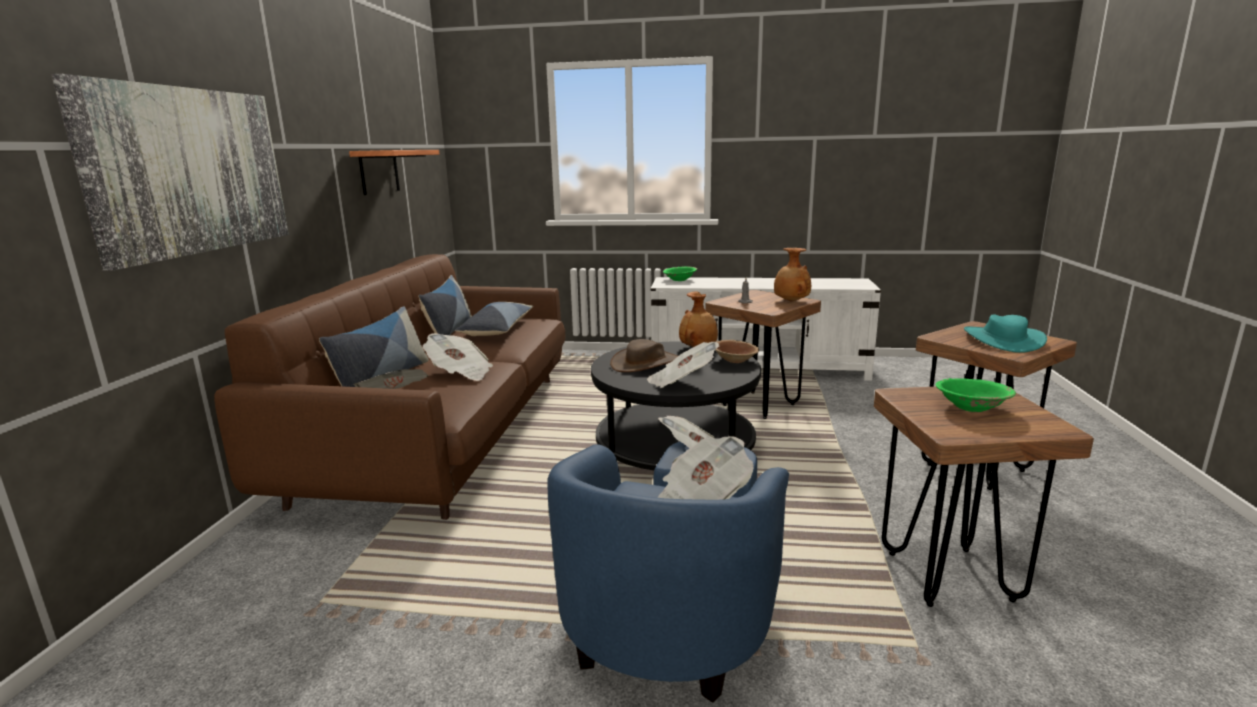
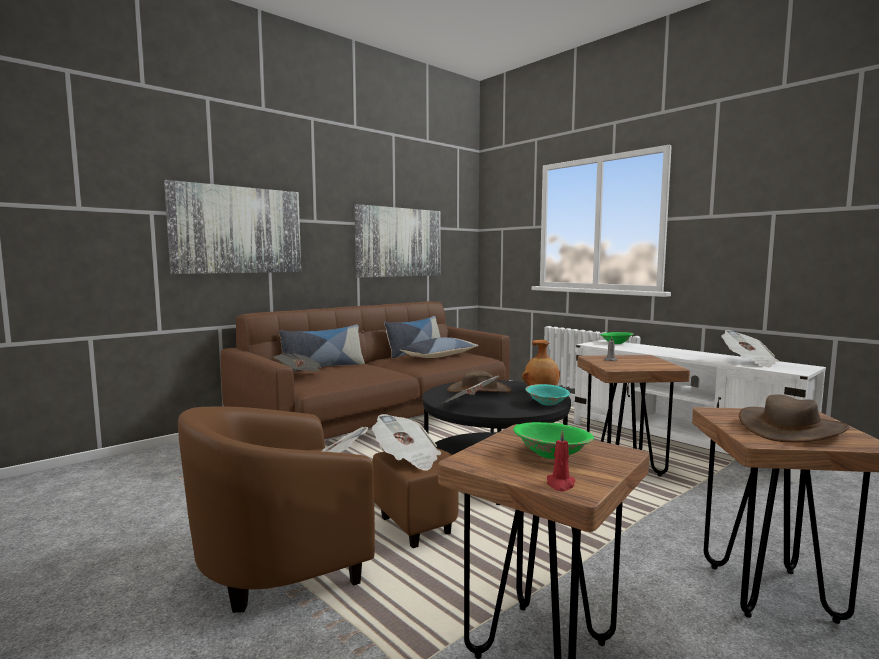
camera: 40 degrees right, 10 degrees down
shelf [349,150,439,195] -> picture [354,204,440,277]
newspaper [423,333,493,381] -> newspaper moved to [721,330,779,368]
blue armchair [547,442,789,703] -> brown armchair [178,406,459,613]
brown bowl [715,340,759,363] -> turquoise bowl [525,384,570,406]
brown vase [774,248,811,302] -> none
turquoise hat [964,314,1047,353] -> brown hat [739,394,850,442]
none -> red candle [547,430,575,492]

